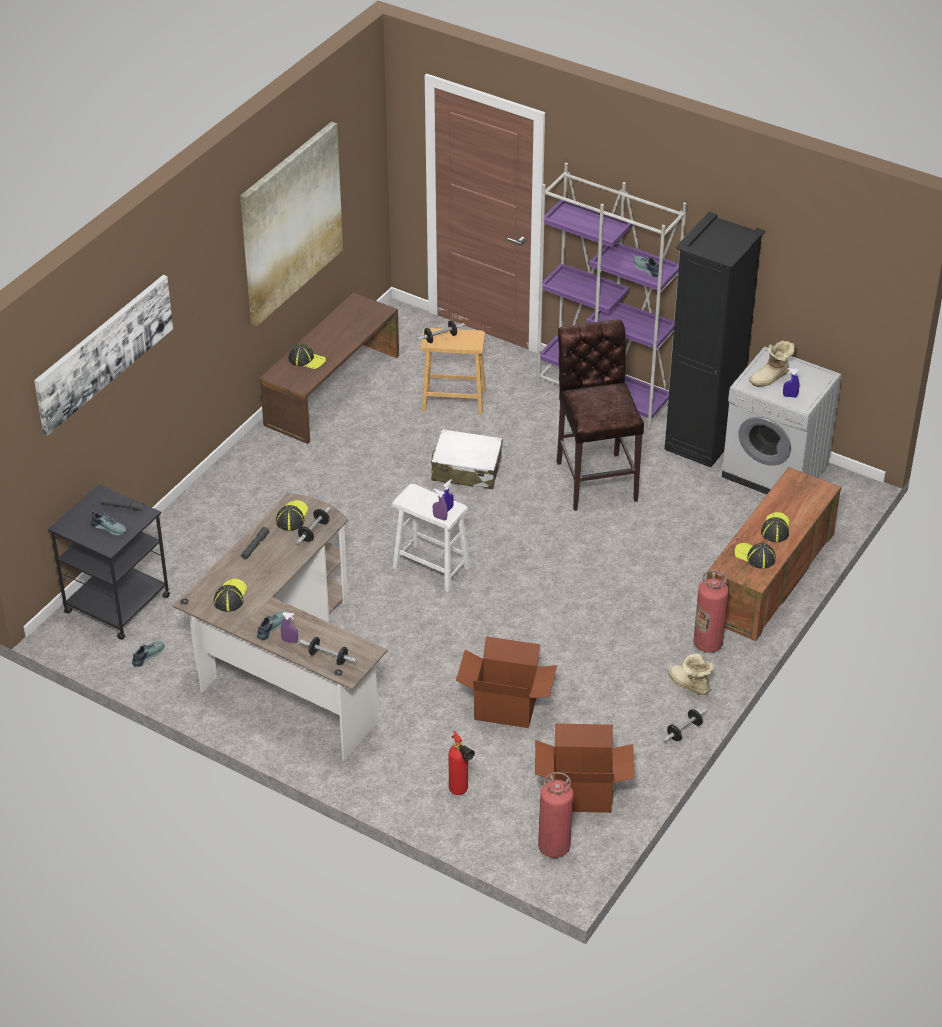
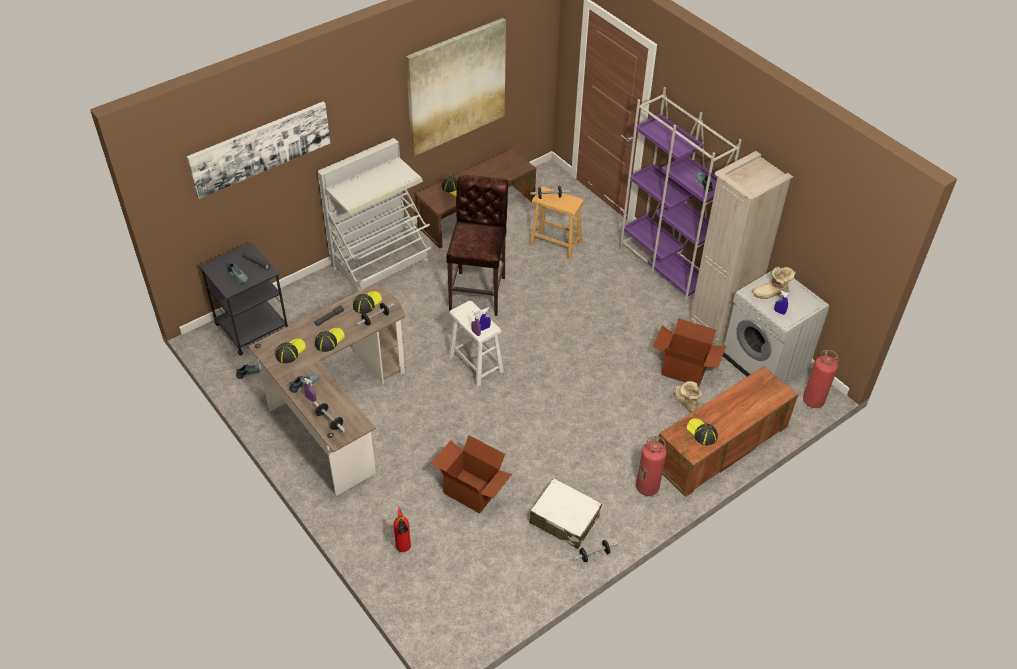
camera: 20 degrees right, 5 degrees up
white suitcase [431,429,503,489] -> white suitcase moved to [529,478,602,549]
cardboard box [535,723,634,813] -> cardboard box moved to [653,318,726,387]
fire extinguisher [538,772,573,858] -> fire extinguisher moved to [803,350,839,408]
brown stool [557,320,644,511] -> brown stool moved to [446,175,508,316]
black cabinet [664,212,765,467] -> beige cabinet [689,151,793,345]
boot [668,653,714,695] -> boot moved to [673,381,702,412]
cap [761,512,790,542] -> cap moved to [315,328,345,352]
none -> white shoe rack [318,138,431,293]

